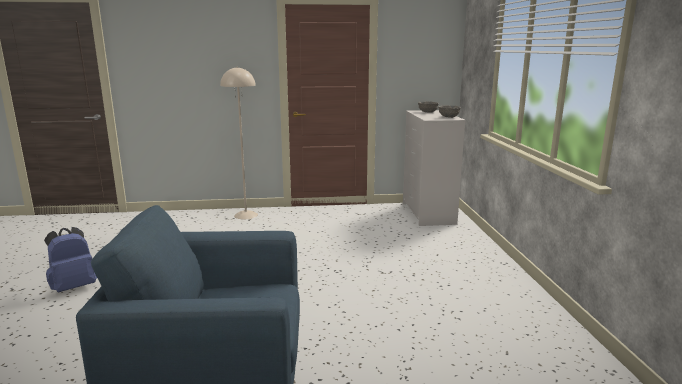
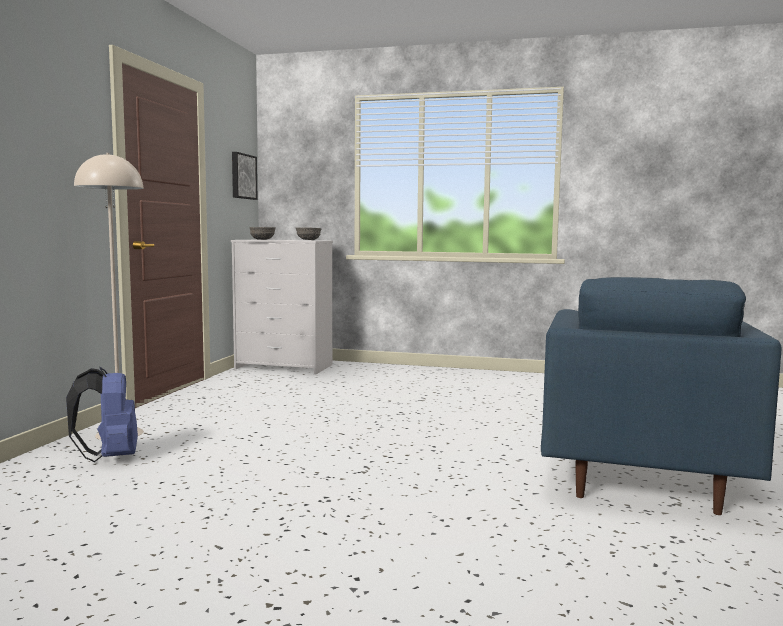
camera: 70 degrees left, 10 degrees down
blue backpack [44,227,97,292] -> blue backpack moved to [66,366,138,462]
none -> picture [232,152,257,200]

